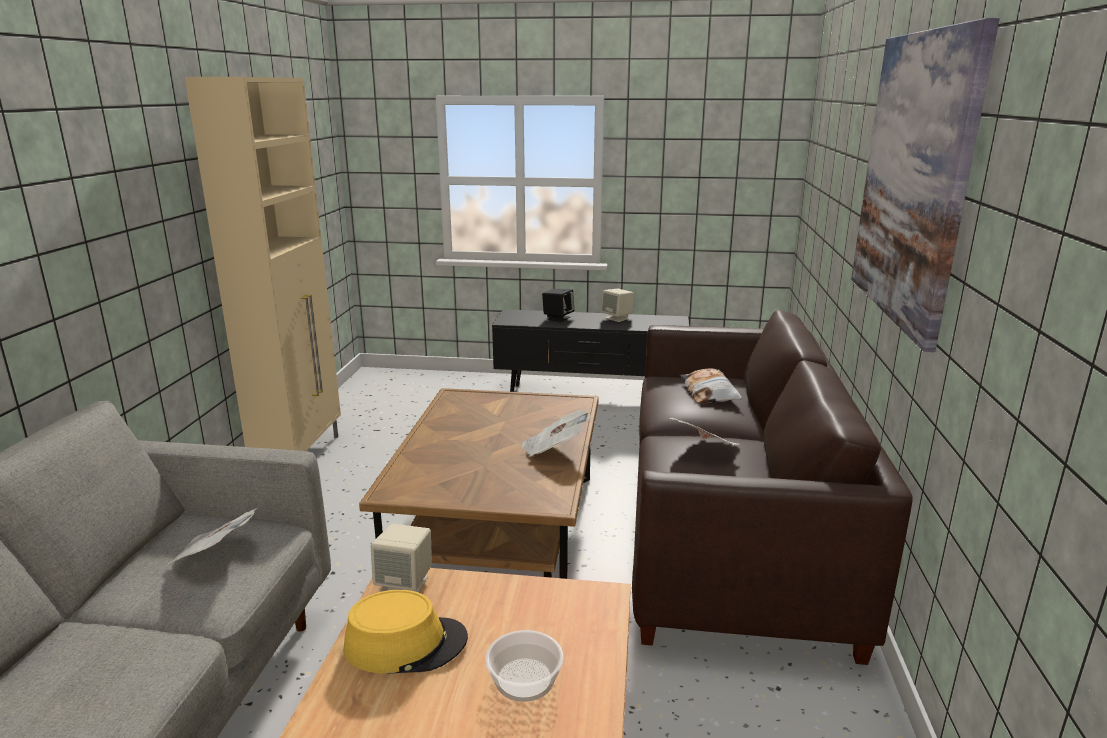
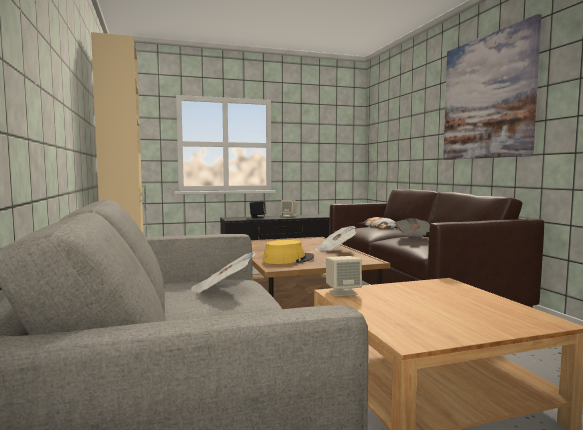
camera: 25 degrees left, 15 degrees down
yellow hat [344,590,468,674] -> yellow hat moved to [263,239,314,264]
bowl [485,630,564,702] -> none

